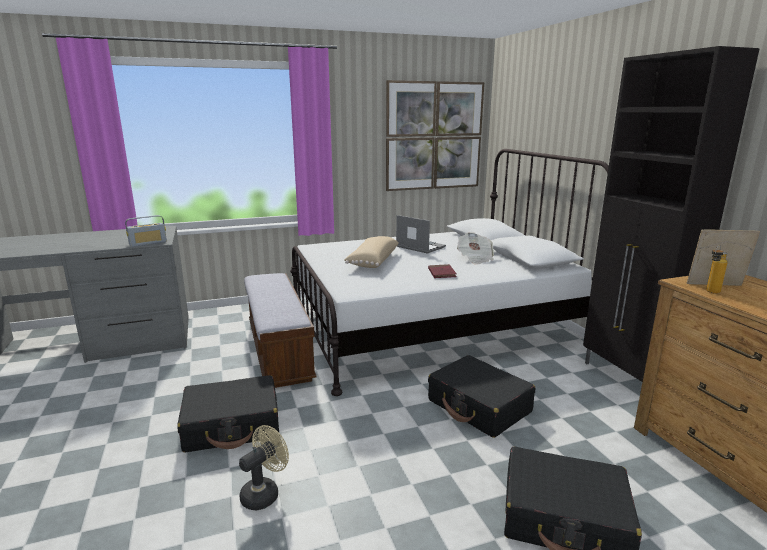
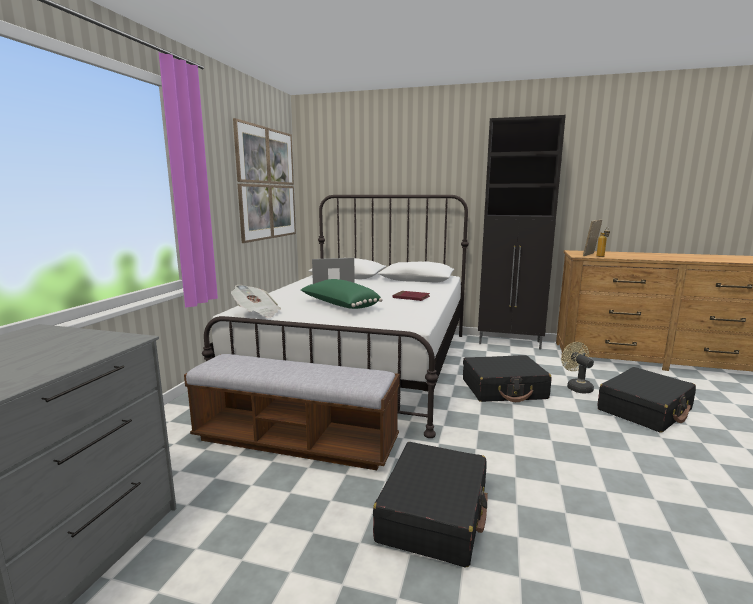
camera: 55 degrees left, 5 degrees down
radio [125,215,167,247] -> none
beige fan [239,425,289,510] -> beige fan moved to [561,342,594,394]
beige pillow [344,236,398,268] -> green pillow [301,279,383,309]
newspaper [457,232,494,265] -> newspaper moved to [231,285,281,318]

